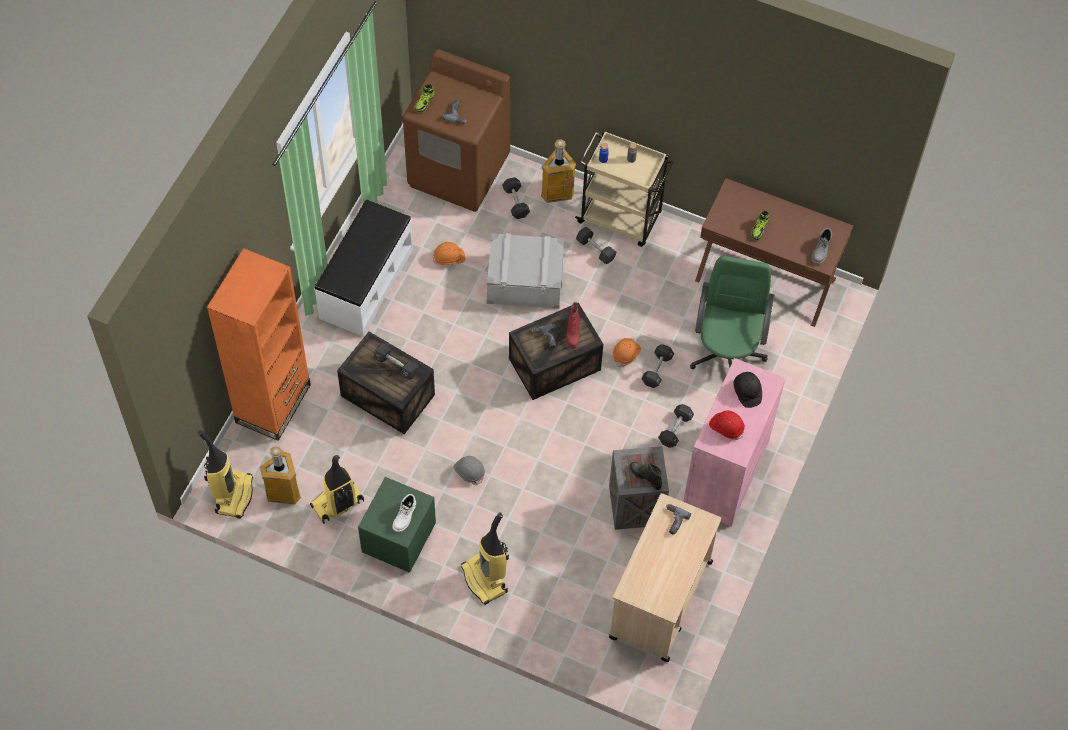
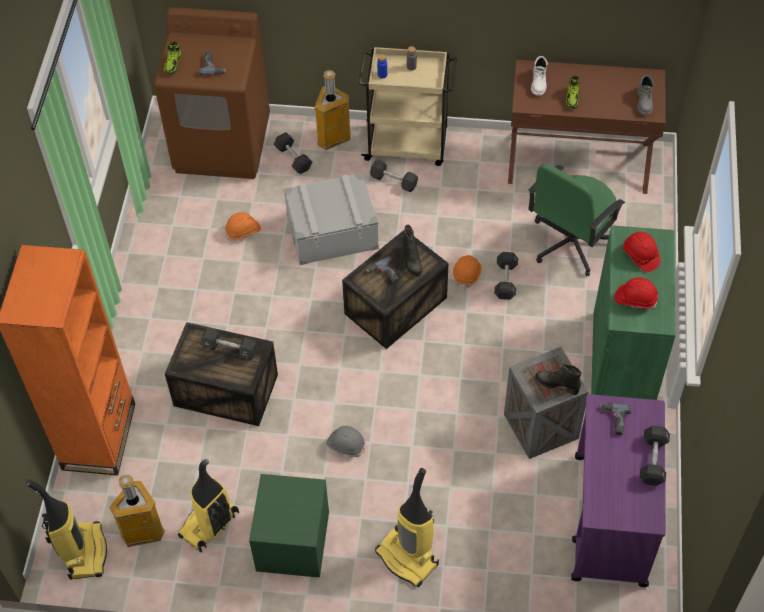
camera: 15 degrees left, 5 degrees down
white bench [314,200,413,337] -> none
white boot [392,494,416,532] -> white boot moved to [531,56,548,96]
red boot [566,302,580,349] -> black boot [403,225,422,277]
beige cart [609,493,721,662] -> purple cart [571,394,666,587]
black dumbbell [658,404,694,448] -> black dumbbell moved to [639,425,670,486]
pink cabinet [683,358,786,527] -> green cabinet [591,225,676,400]
green office chair [690,256,775,369] -> green office chair turned 135 degrees counterclockwise [528,164,625,276]
black hard hat [733,372,762,408] -> red hard hat [623,232,661,272]

